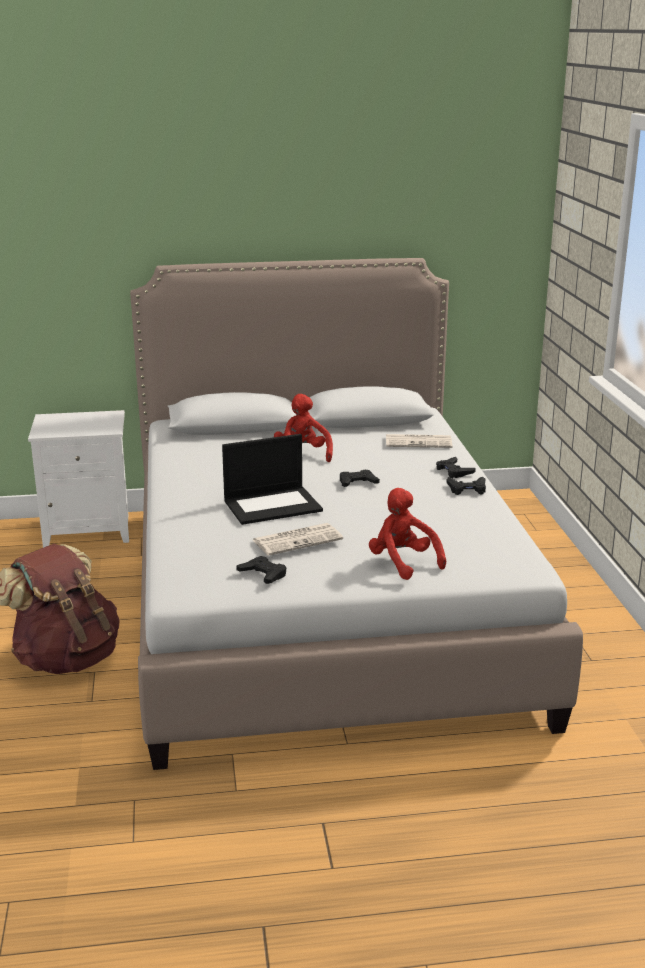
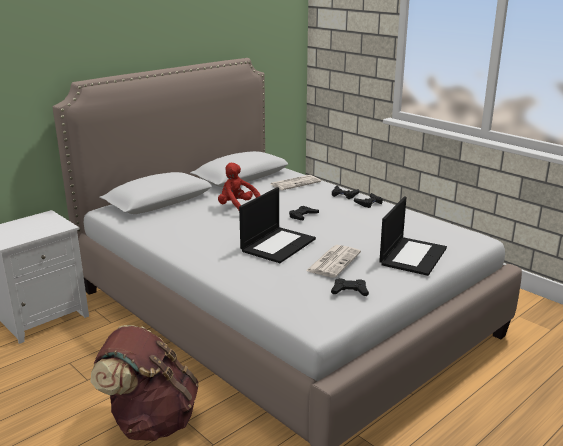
camera: 35 degrees left, 0 degrees up
red plush toy [369,488,446,580] -> laptop [379,196,447,276]

